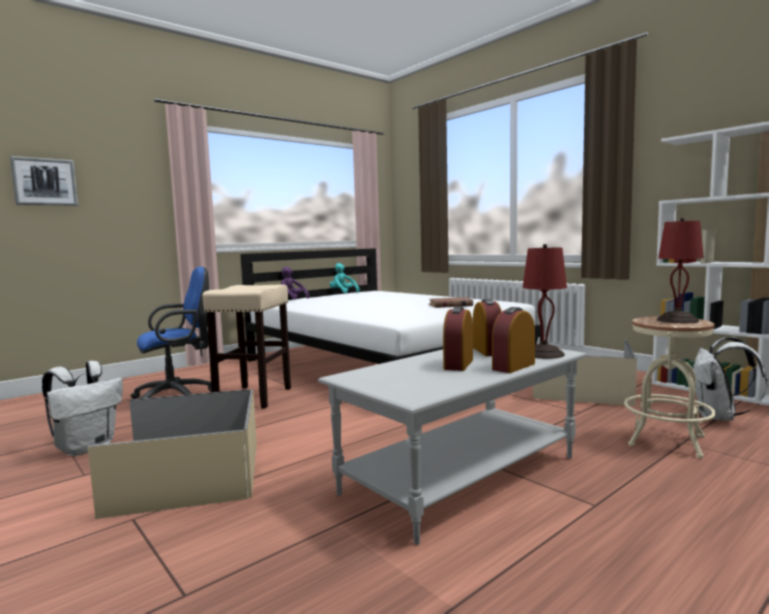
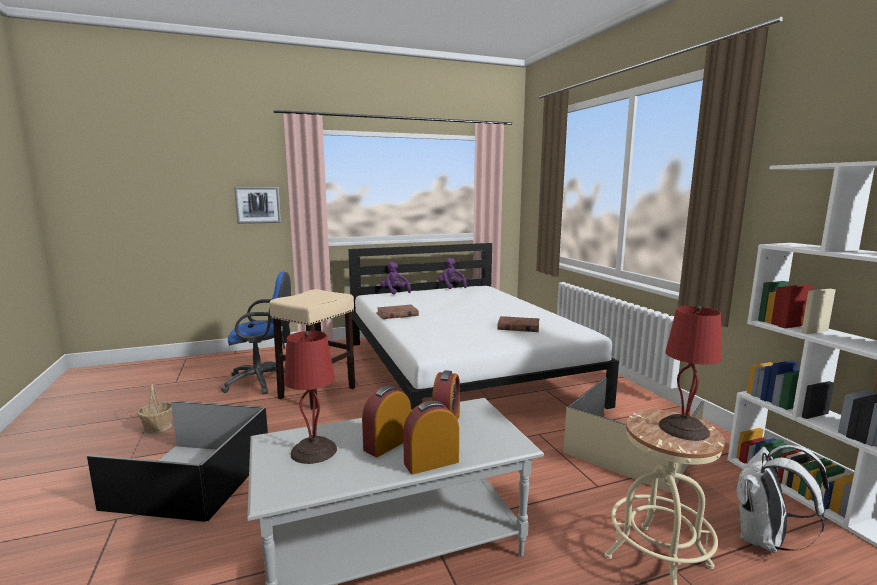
camera: 20 degrees right, 5 degrees up
picture [10,156,78,206] -> picture moved to [234,187,281,224]
white backpack [42,361,123,456] -> basket [137,384,172,434]
beige storage box [87,389,257,519] -> black storage box [87,401,268,522]
turquoise plush toy [329,263,360,293] -> purple plush toy [438,258,467,289]
red table lamp [523,244,567,359] -> red table lamp moved to [284,331,337,464]
none -> brown book [376,305,419,319]

